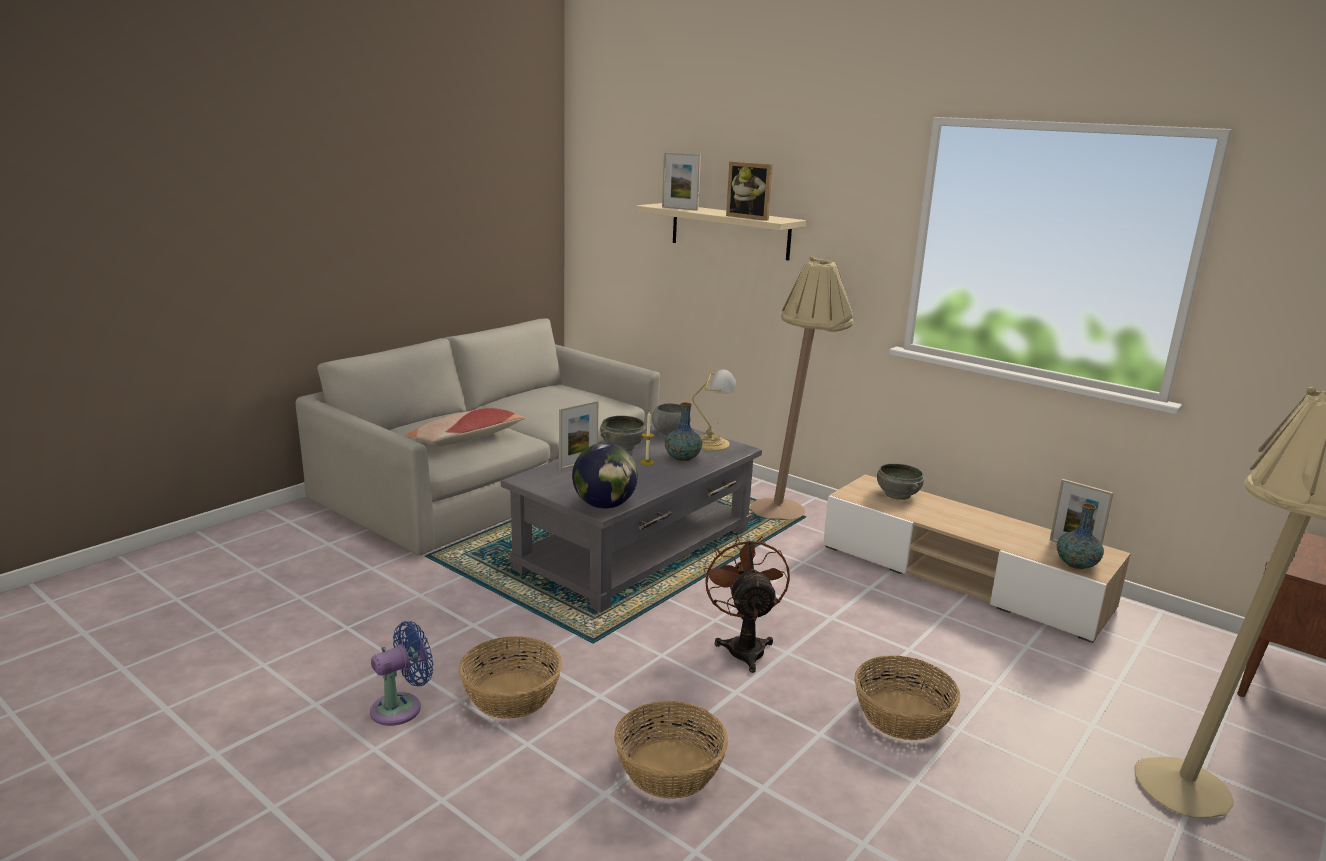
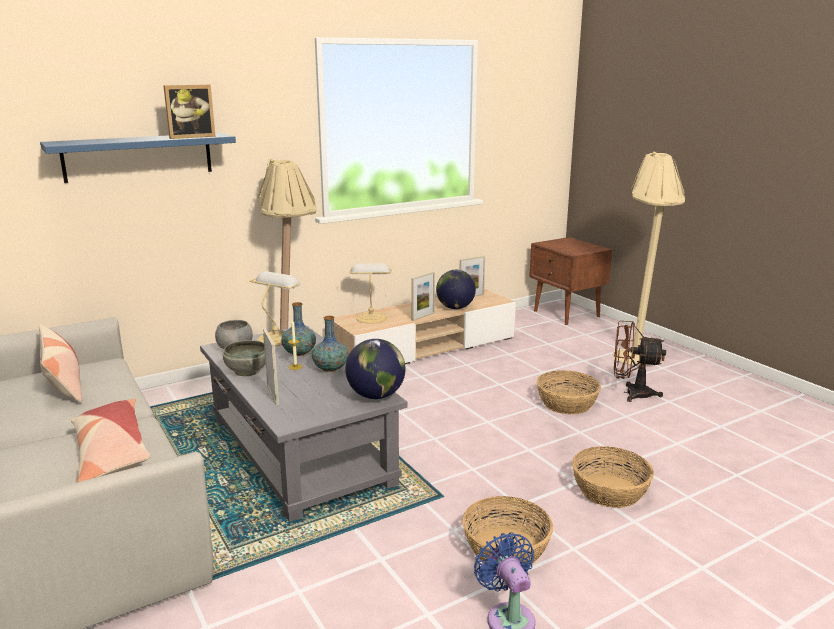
camera: 70 degrees left, 0 degrees up
beige shelf [635,203,806,261] -> blue shelf [40,133,236,183]
picture frame [662,152,701,211] -> picture frame moved to [411,272,435,321]
brown fan [704,535,790,673] -> brown fan moved to [614,321,666,402]
grey bowl [877,463,924,500] -> table lamp [349,263,392,324]
vase [1057,503,1104,569] -> vase moved to [312,316,348,372]
none -> pillow [39,324,82,402]
none -> globe [436,270,476,309]

